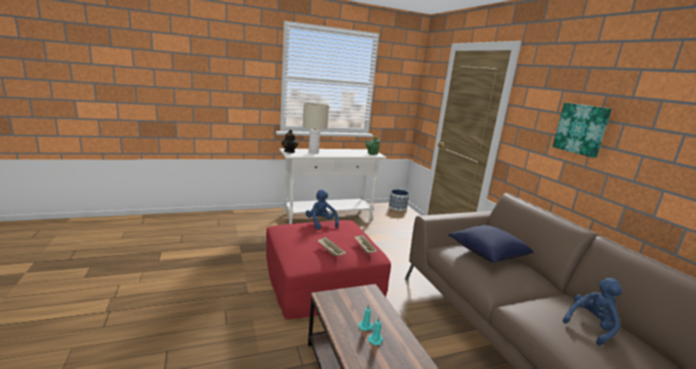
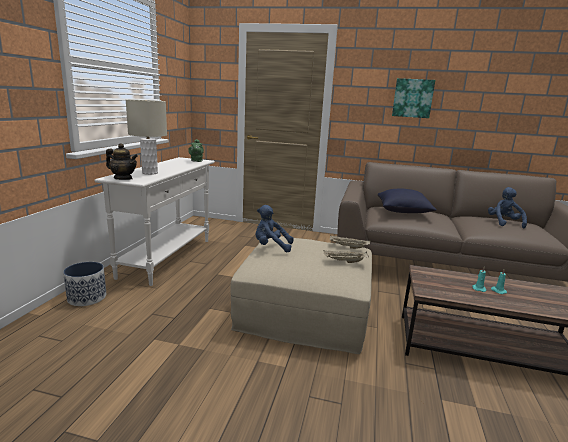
camera: 55 degrees left, 0 degrees up
red ottoman [266,220,391,320] -> beige ottoman [230,236,372,354]
planter [389,189,409,211] -> planter moved to [63,262,106,306]

